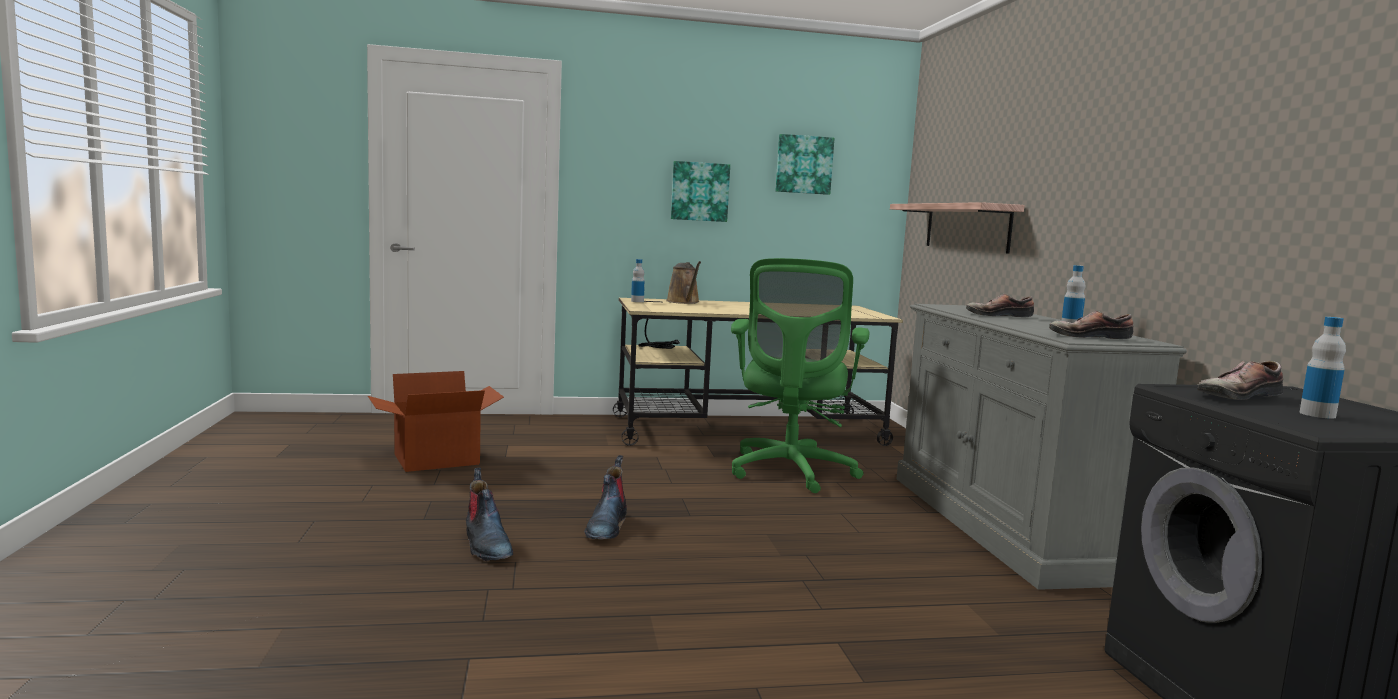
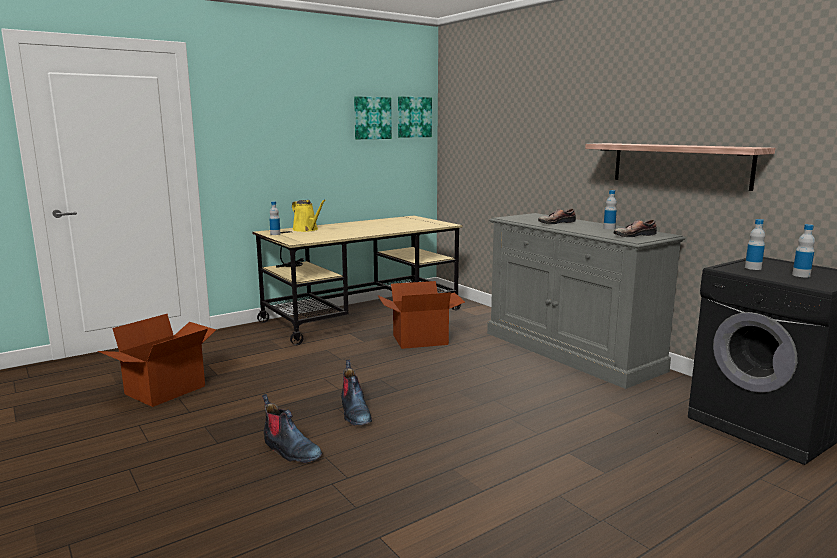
camera: 25 degrees left, 5 degrees up
brown watering can [666,261,701,304] -> yellow watering can [292,200,326,232]
picture [671,161,730,222] -> picture moved to [398,96,432,138]
green office chair [731,258,869,493] -> cardboard box [378,281,465,349]
shelf [890,202,1025,254] -> shelf moved to [585,143,775,191]
shoe [1197,361,1283,400] -> bottle [745,219,765,270]

